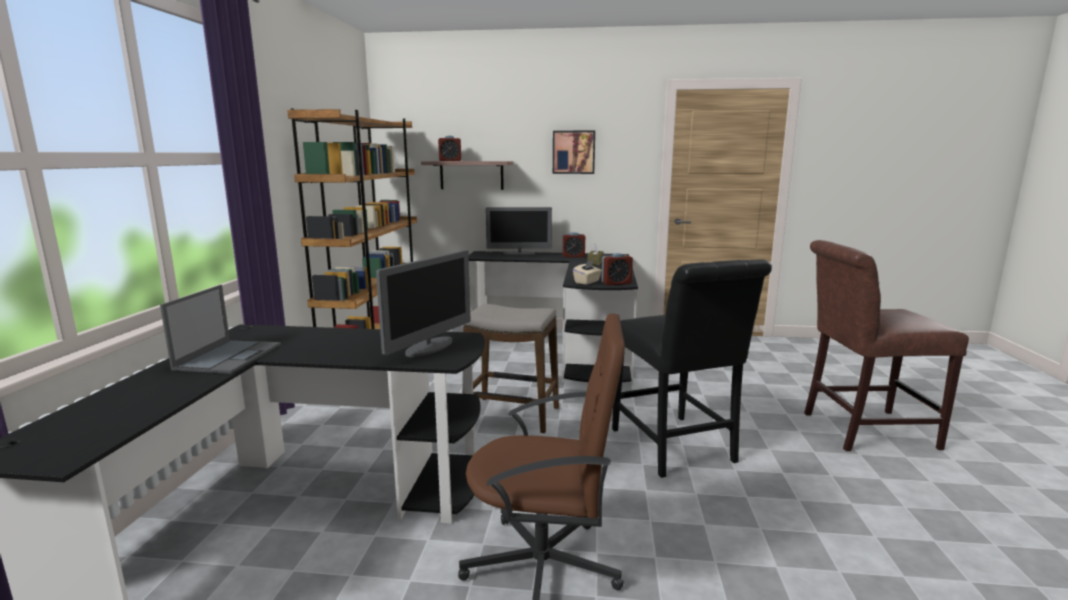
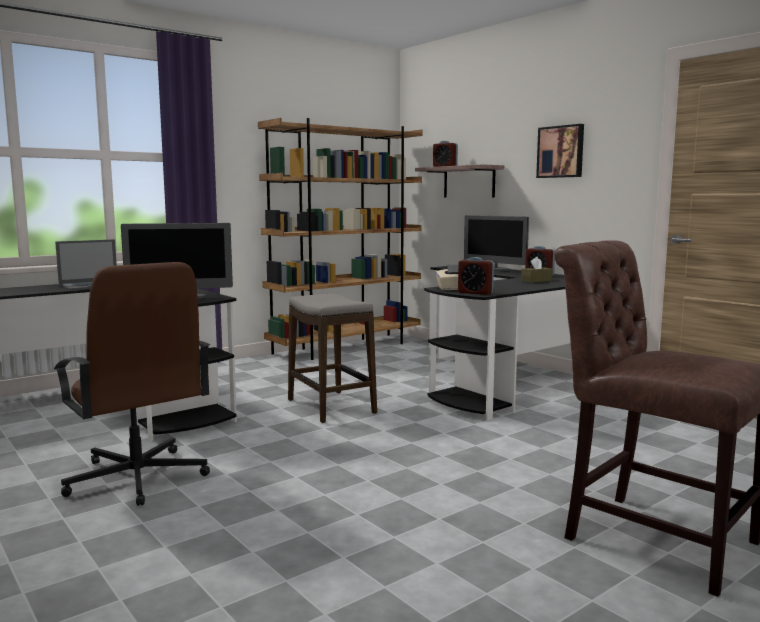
camera: 45 degrees right, 5 degrees down
black chair [612,259,772,478] -> none

